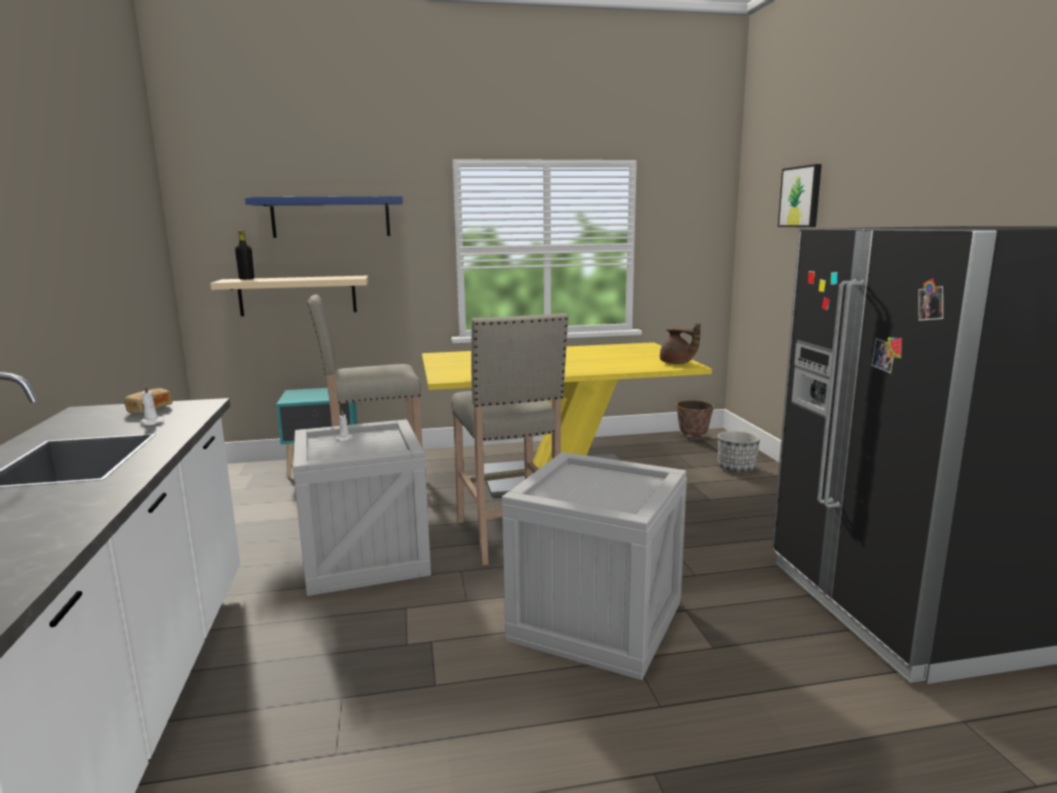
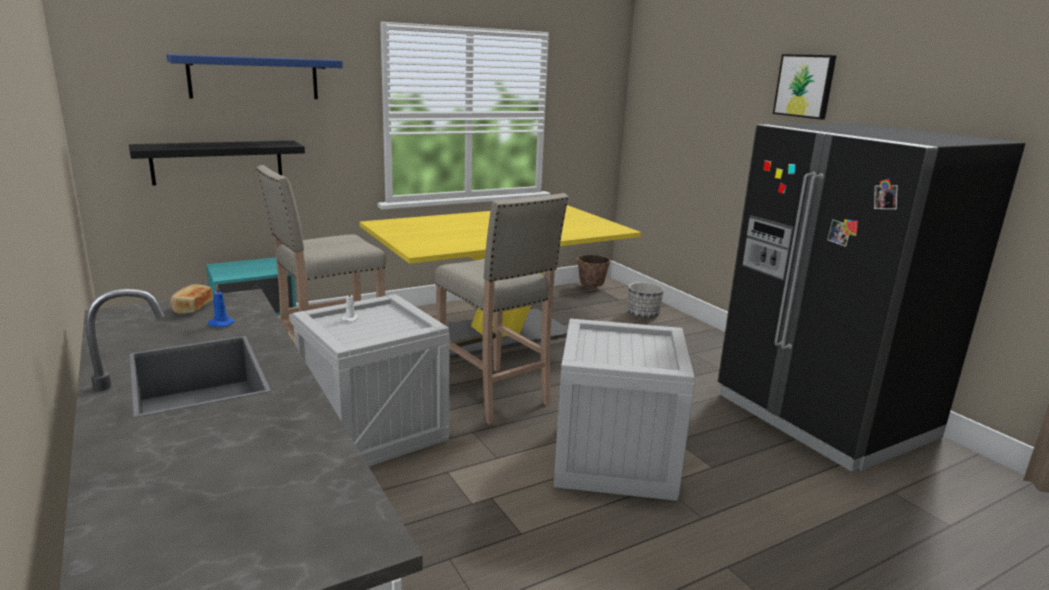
camera: 20 degrees left, 5 degrees up
white candle [139,384,164,425] -> blue candle [208,284,234,327]
beige shelf [210,276,368,316] -> black shelf [129,141,305,186]
black bottle [235,230,254,280] -> none
brown teapot [660,323,701,364] -> none
picture [778,164,822,227] -> picture moved to [773,54,836,119]

